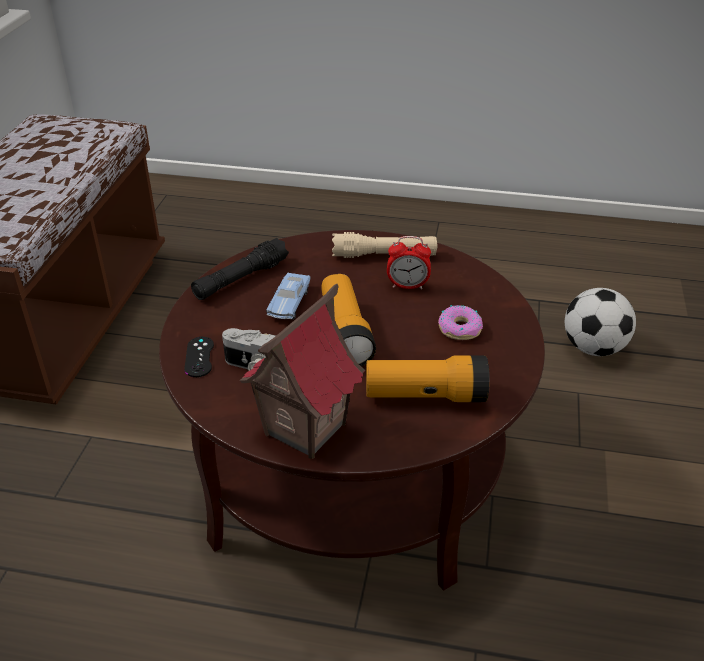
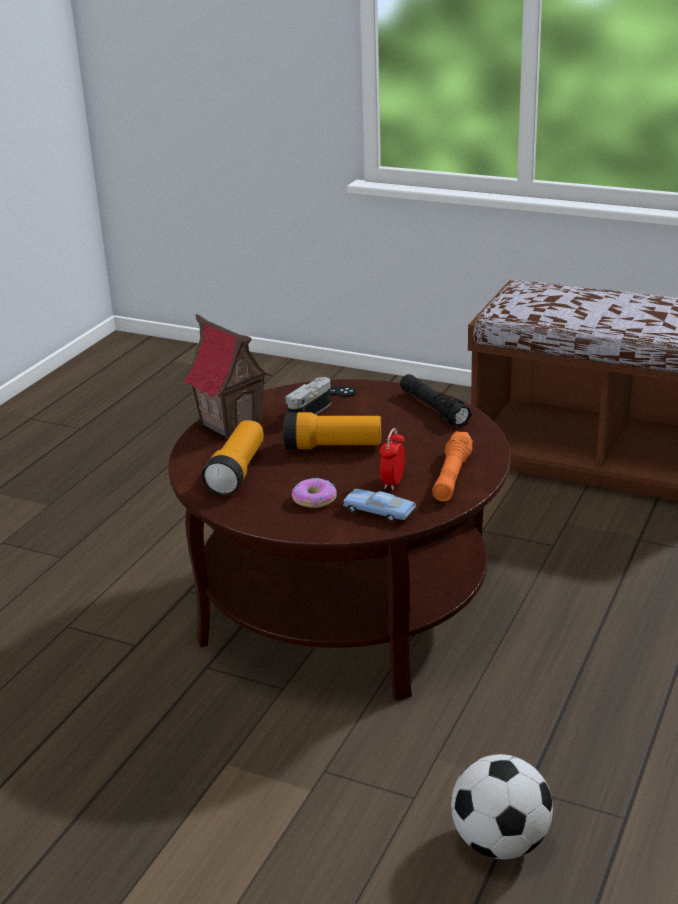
camera: 105 degrees right, 10 degrees down
blue toy car [266,272,311,320] -> blue toy car moved to [343,489,416,522]
beige flashlight [332,232,437,258] -> orange flashlight [432,431,473,501]

